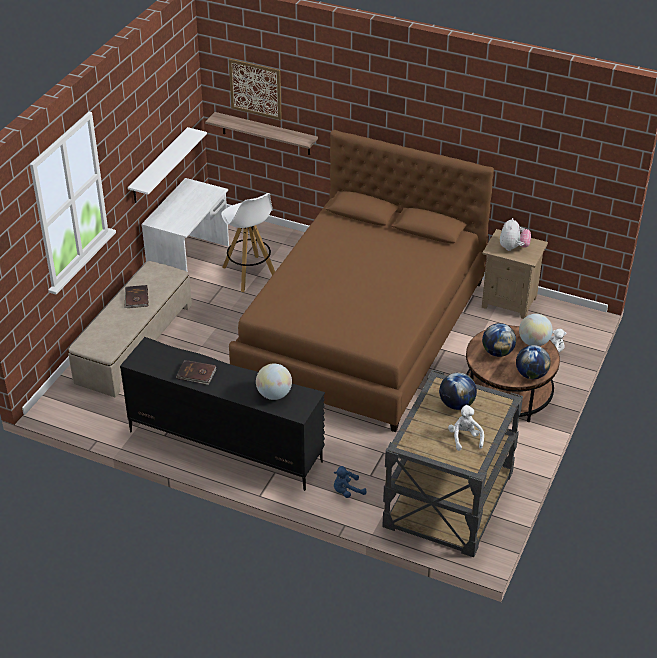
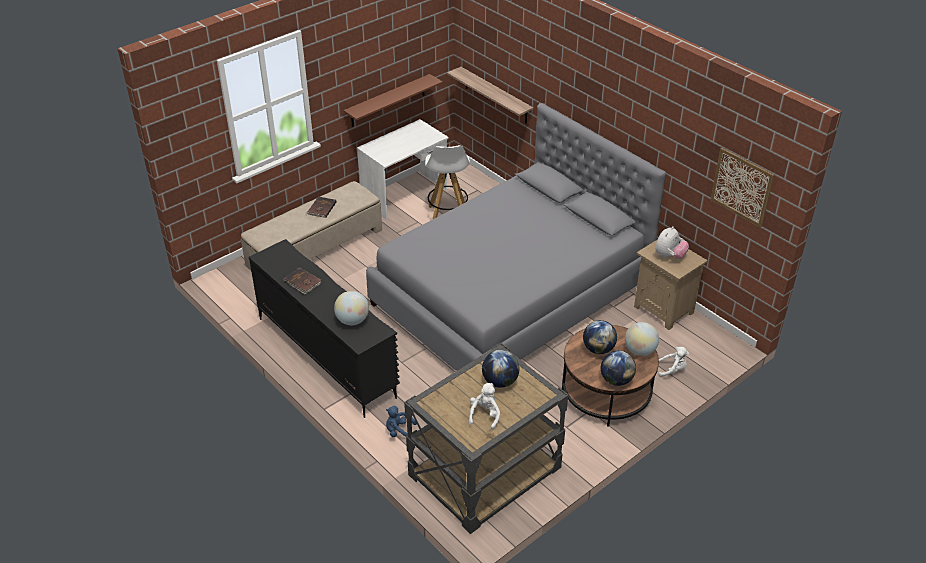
camera: 25 degrees right, 0 degrees up
white shelf [128,127,207,203] -> brown shelf [344,74,443,127]
picture [229,59,282,120] -> picture moved to [711,148,774,228]
brown bed [229,130,494,432] -> grey bed [366,103,666,371]

